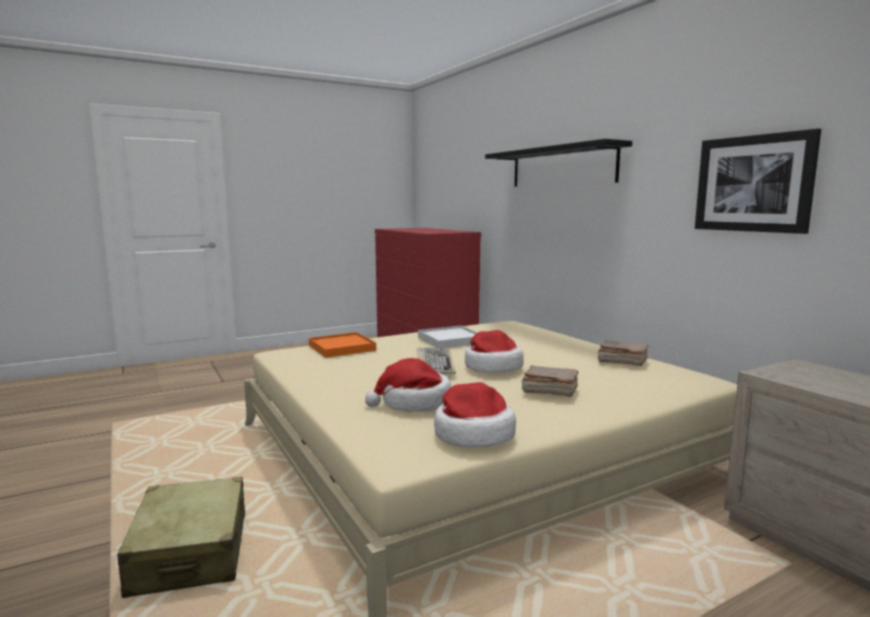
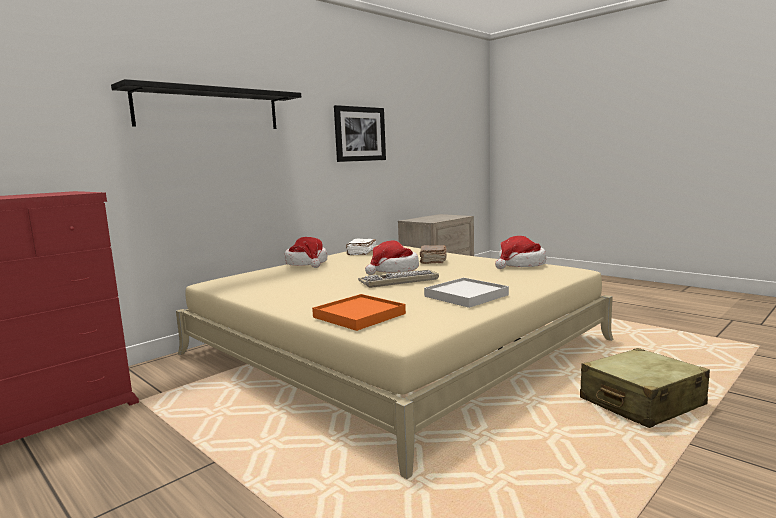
camera: 105 degrees left, 0 degrees up
hat [365,358,451,412] -> hat moved to [285,237,327,268]
white tray [418,326,477,348] -> white tray moved to [424,278,509,308]
brown book [597,340,648,366] -> white book [346,238,376,255]

